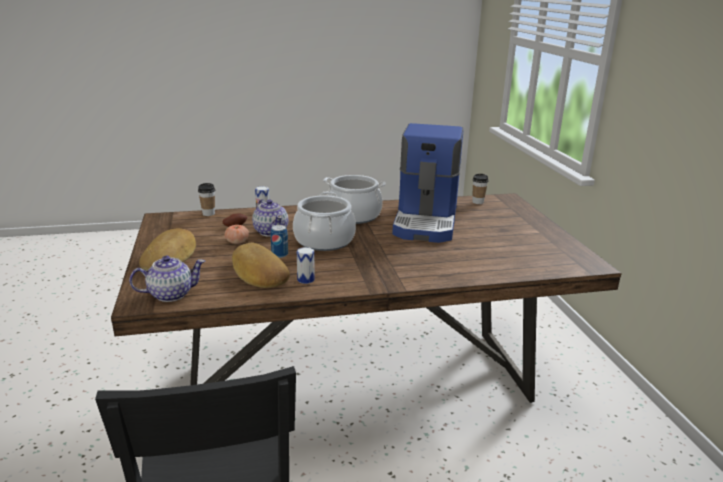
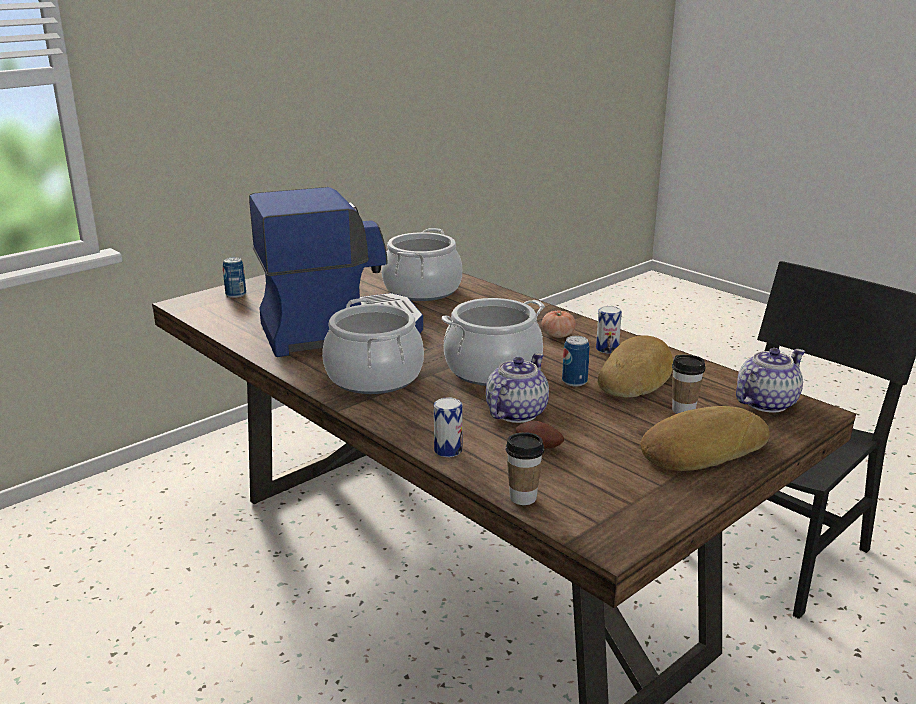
camera: 120 degrees left, 0 degrees up
teapot [129,256,205,302] -> teapot turned 105 degrees clockwise [736,348,805,413]
tomato [225,225,249,244] -> tomato moved to [541,310,576,338]
cup [473,174,488,204] -> cup moved to [672,355,706,414]
none -> can [223,257,246,298]
none -> cooking pot [382,228,462,301]

